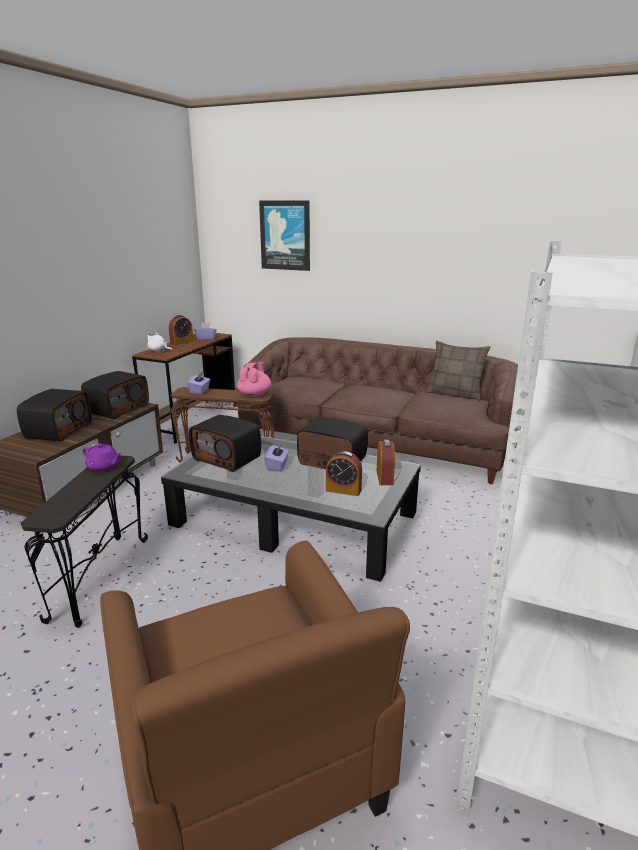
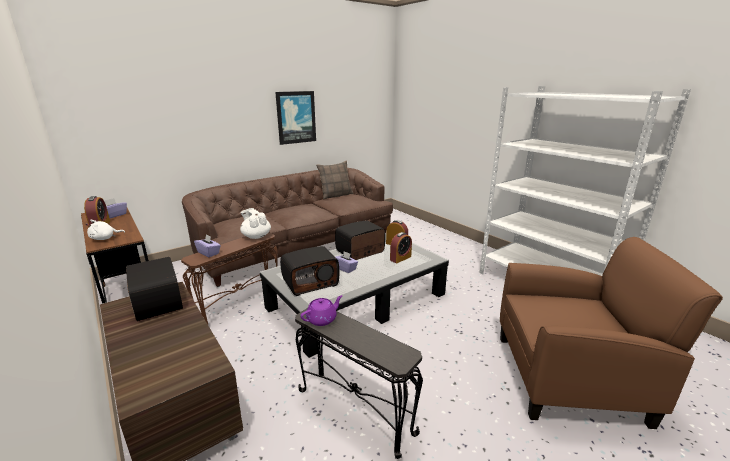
camera: 60 degrees left, 0 degrees up
radio [17,389,92,441] -> none
pink teapot [237,362,271,397] -> white teapot [240,208,271,239]
picture [259,200,310,271] -> picture moved to [275,91,316,145]

